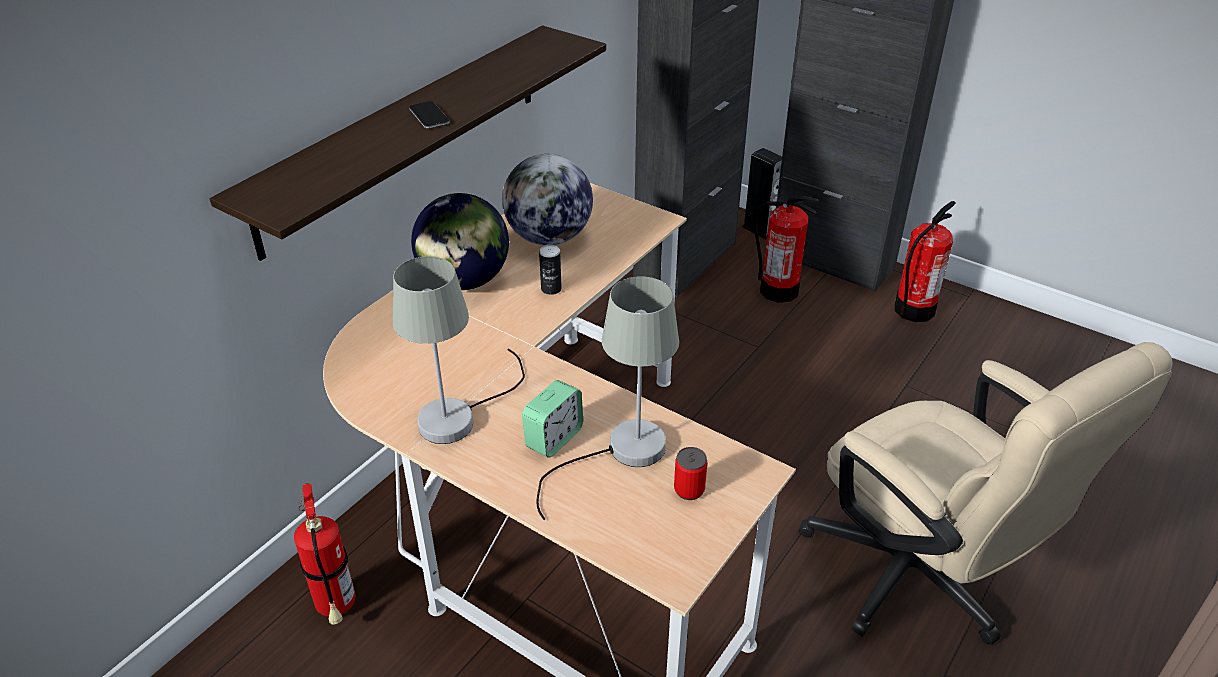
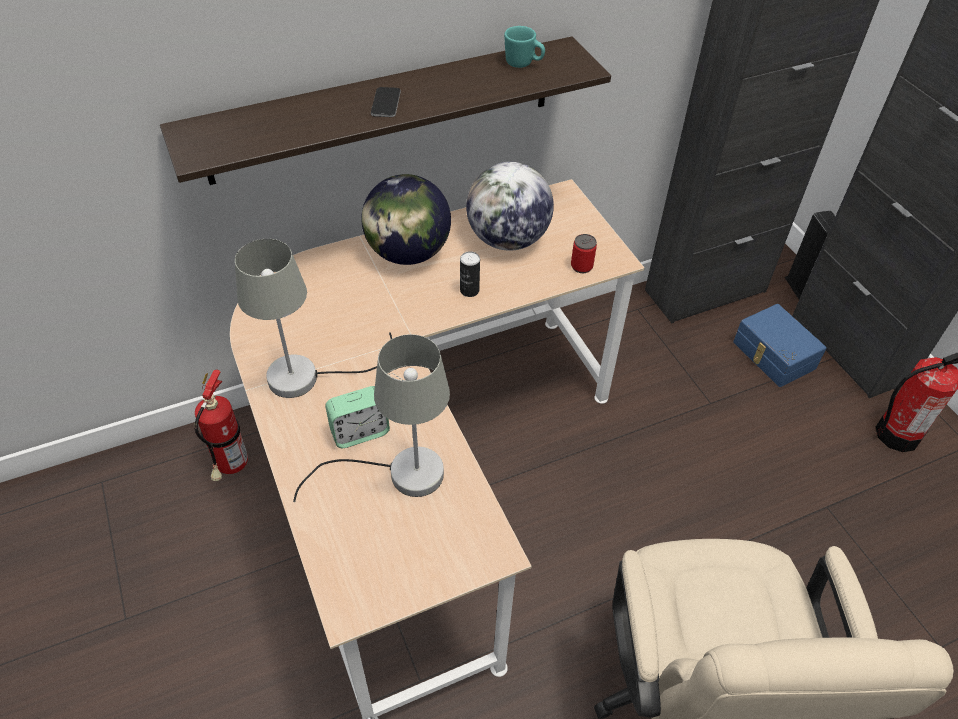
camera: 30 degrees right, 10 degrees up
can [674,447,707,500] -> can moved to [571,234,597,273]
fire extinguisher [754,197,819,303] -> blue storage box [733,304,827,387]
none -> turquoise mug [504,26,545,68]

